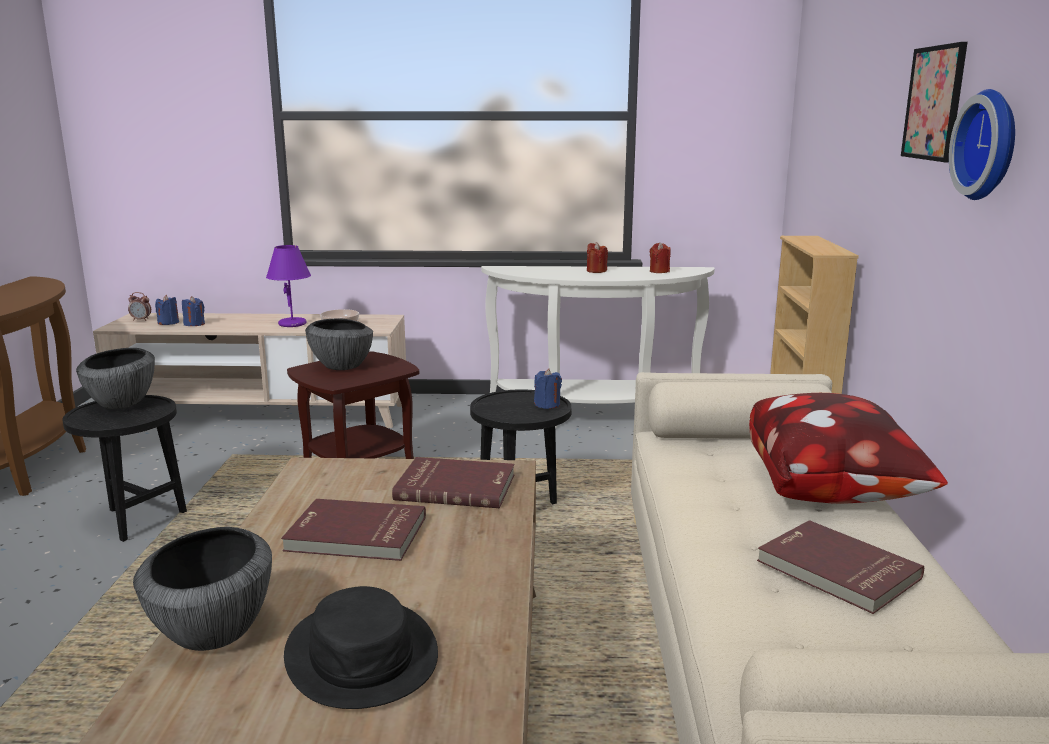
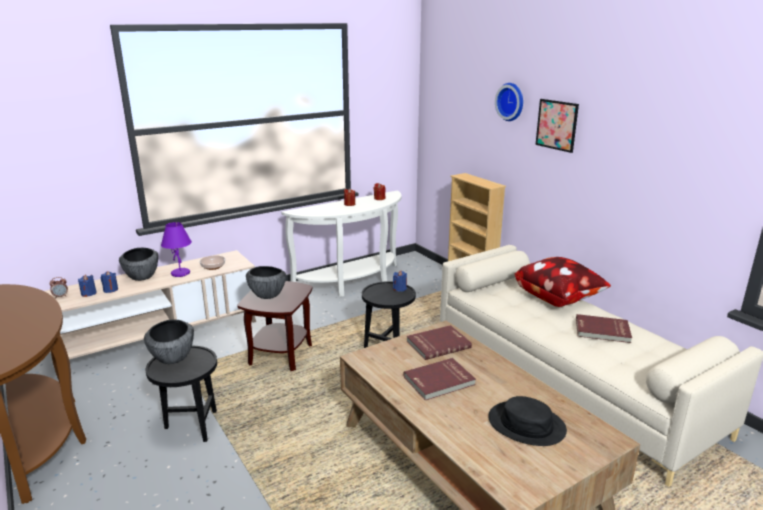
camera: 35 degrees left, 5 degrees up
bowl [133,527,272,651] -> bowl moved to [119,248,158,281]
wall clock [949,89,1015,200] -> wall clock moved to [495,83,523,121]

